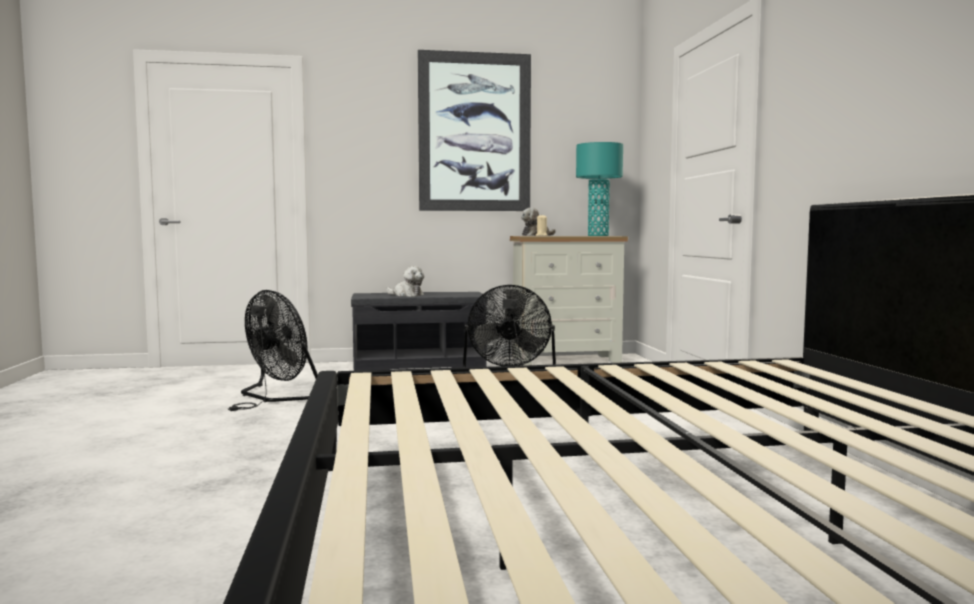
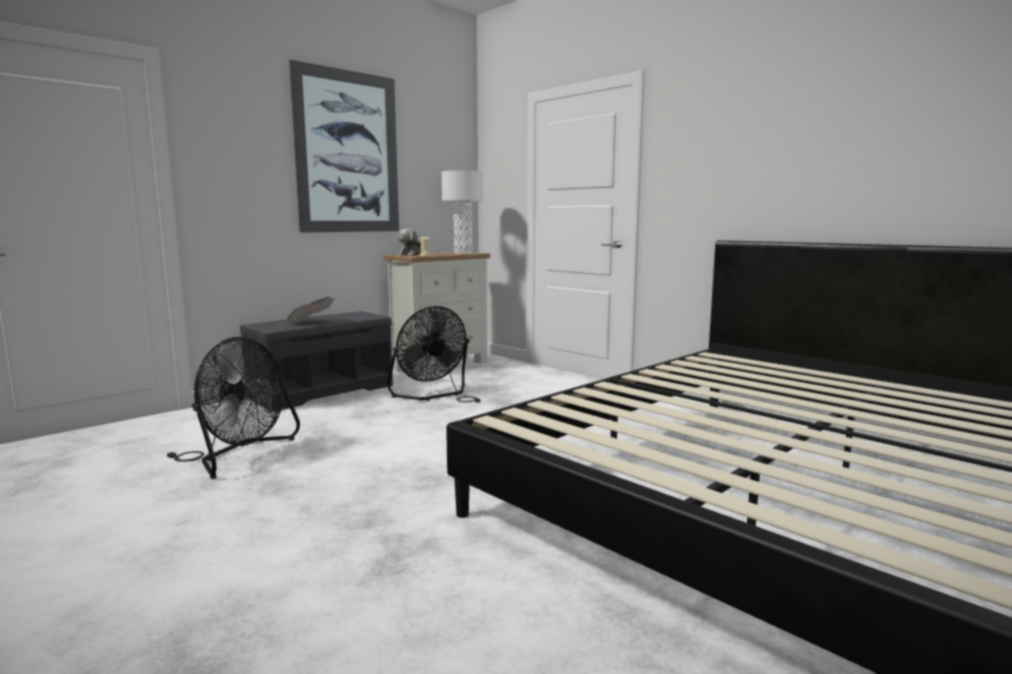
camera: 35 degrees left, 5 degrees up
black fan [227,290,318,411] -> black fan turned 105 degrees clockwise [167,337,300,479]
plush toy [386,266,424,297] -> newspaper [285,297,335,321]
turquoise table lamp [576,142,623,236] -> white table lamp [442,170,483,254]

